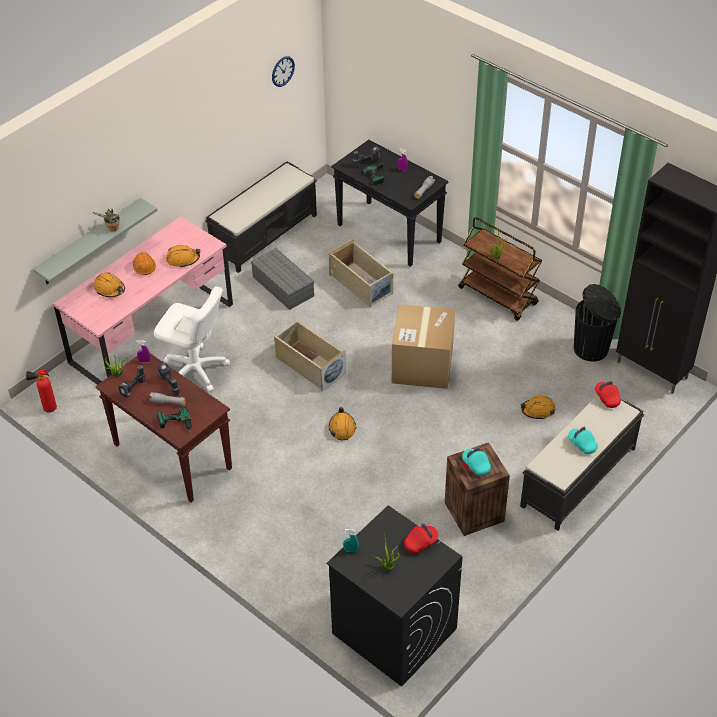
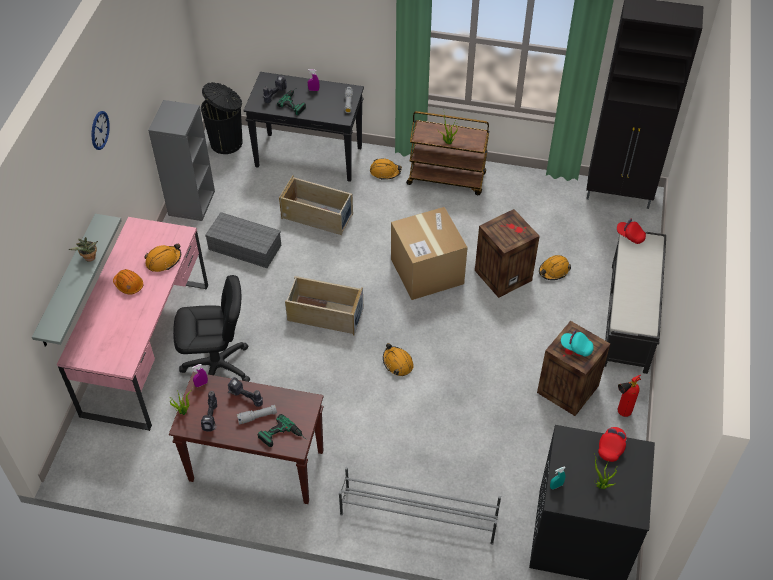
camera: 30 degrees left, 5 degrees up
fire extinguisher [26,370,57,412] -> fire extinguisher moved to [618,375,641,417]
orange hard hat [94,272,125,297] -> orange hard hat moved to [370,158,402,180]
white office chair [154,287,230,392] -> black office chair [173,275,250,382]
black bench [205,161,317,273] -> grey bookcase [148,100,215,221]
wall clock [272,56,295,87] -> wall clock moved to [92,111,110,150]
turquoise cap [568,427,598,454] -> none
black trash can [574,284,621,362] -> black trash can moved to [201,82,242,154]
none -> grey shoe rack [339,467,501,545]
none -> crate [475,209,540,298]

